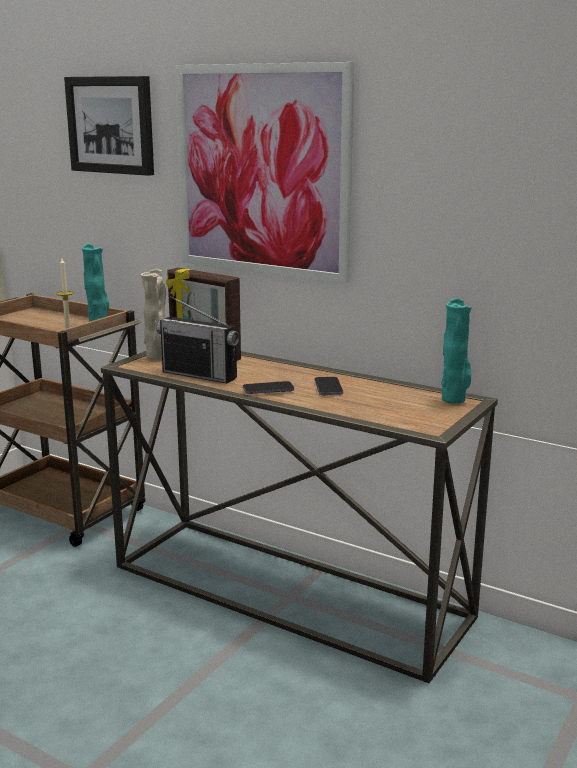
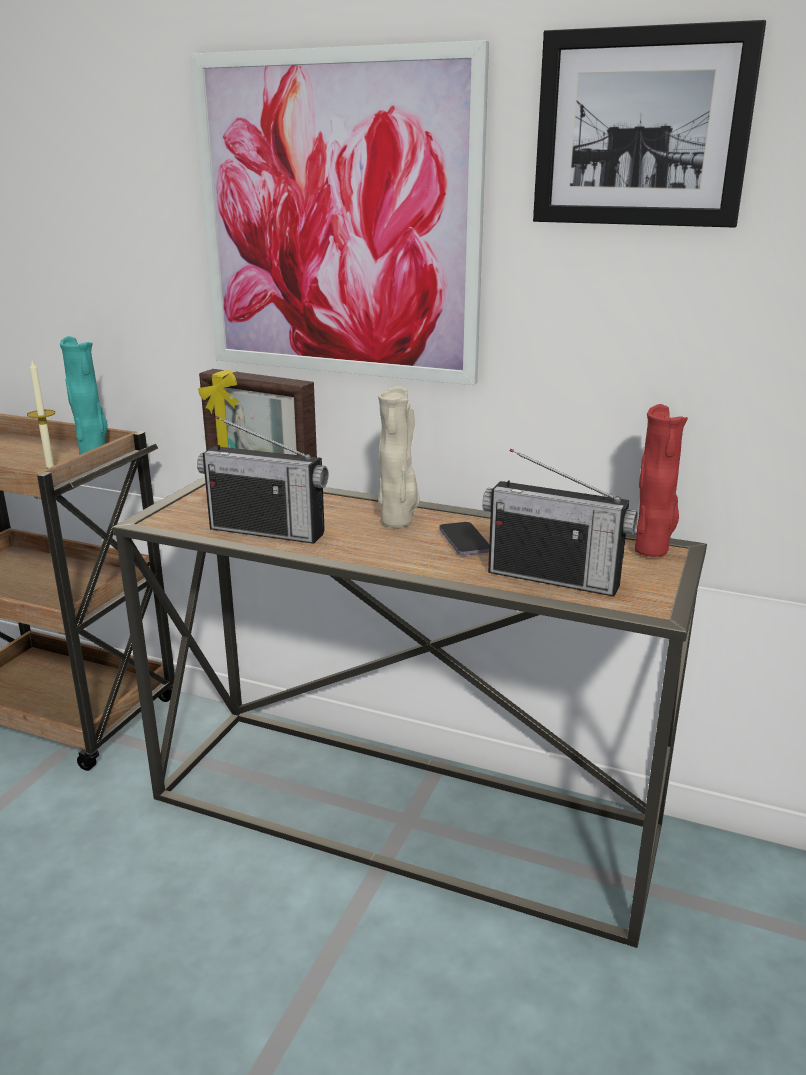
camera: 10 degrees left, 5 degrees up
picture [64,76,154,176] -> picture moved to [533,20,766,228]
beige vase [141,269,166,360] -> beige vase moved to [378,386,420,528]
phone [243,381,294,394] -> none
turquoise vase [441,298,472,404] -> red vase [635,404,688,557]
none -> radio [482,449,638,597]

